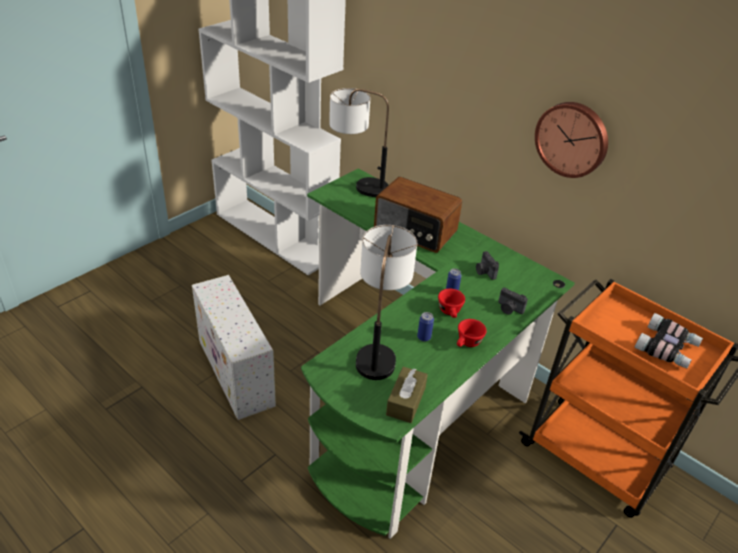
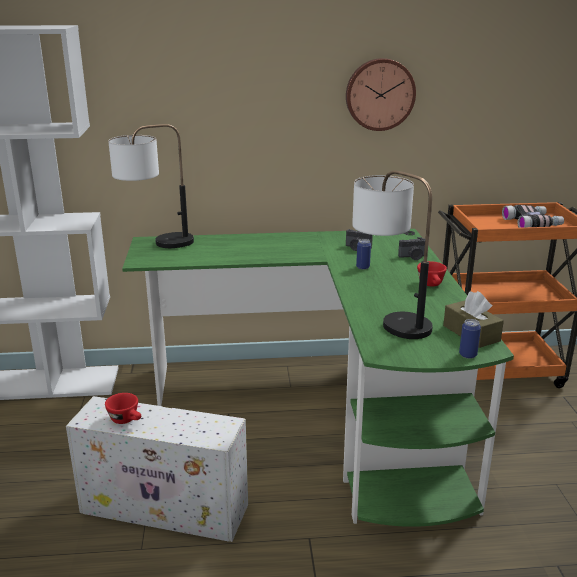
camera: 45 degrees left, 15 degrees down
radio [374,177,462,253] -> none
can [417,312,434,342] -> can moved to [459,319,481,359]
red cup [438,289,465,318] -> red cup moved to [105,393,141,424]

